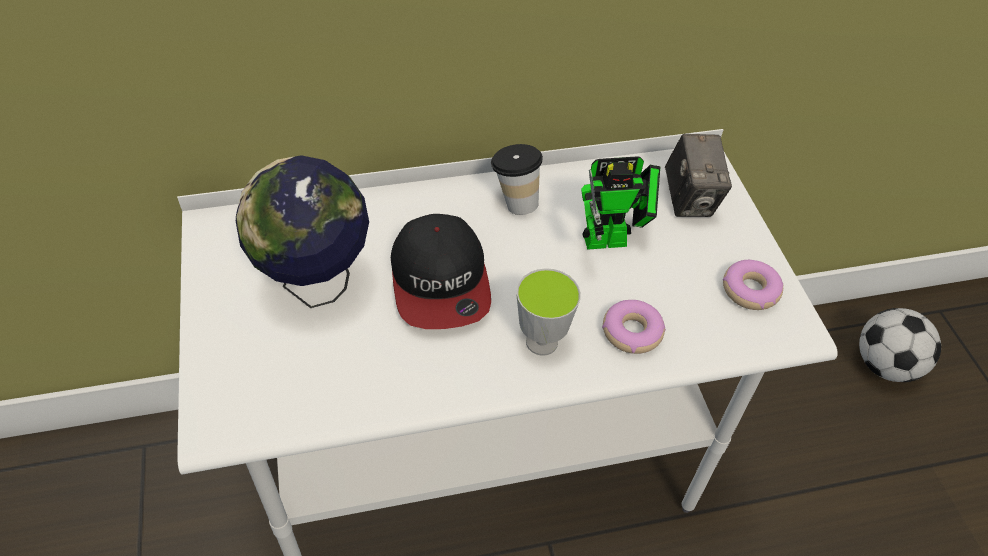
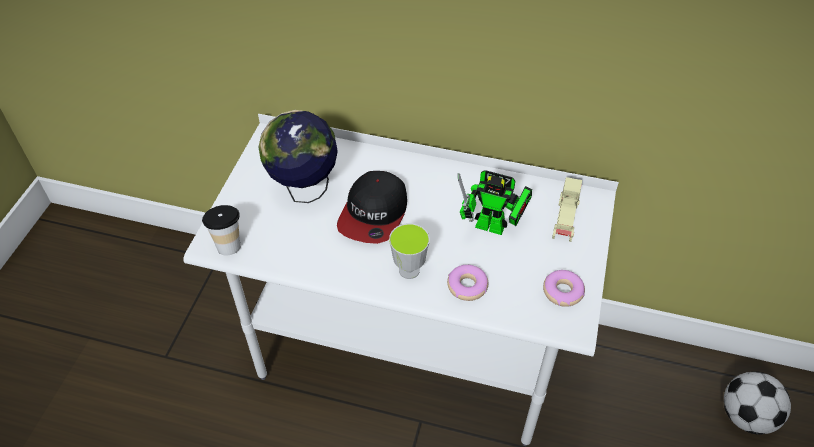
camera: 30 degrees right, 0 degrees up
cup [491,144,543,215] -> cup moved to [202,205,240,255]
camera [665,134,732,217] -> beige toy car [552,177,582,242]

